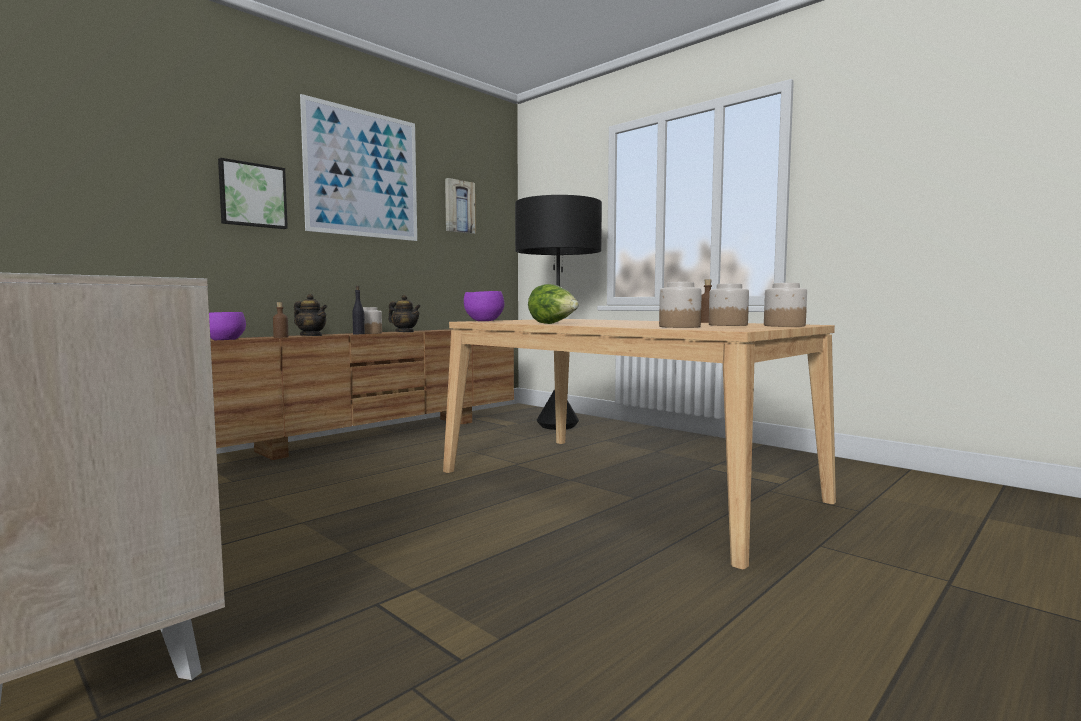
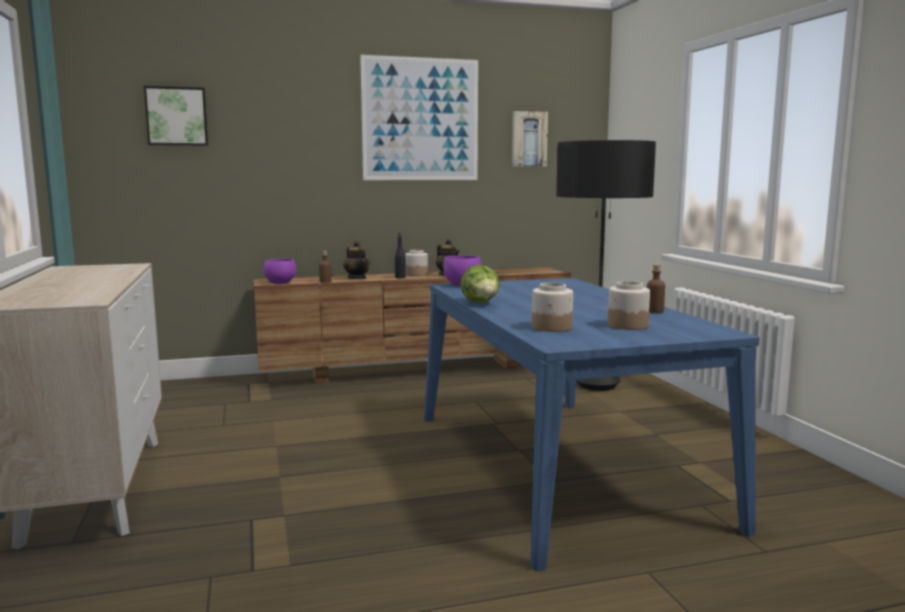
camera: 30 degrees right, 5 degrees up
picture [218,158,288,229] -> picture moved to [144,86,208,146]
beige dining table [443,319,836,569] -> blue dining table [424,278,759,571]
jar [764,283,807,327] -> none

